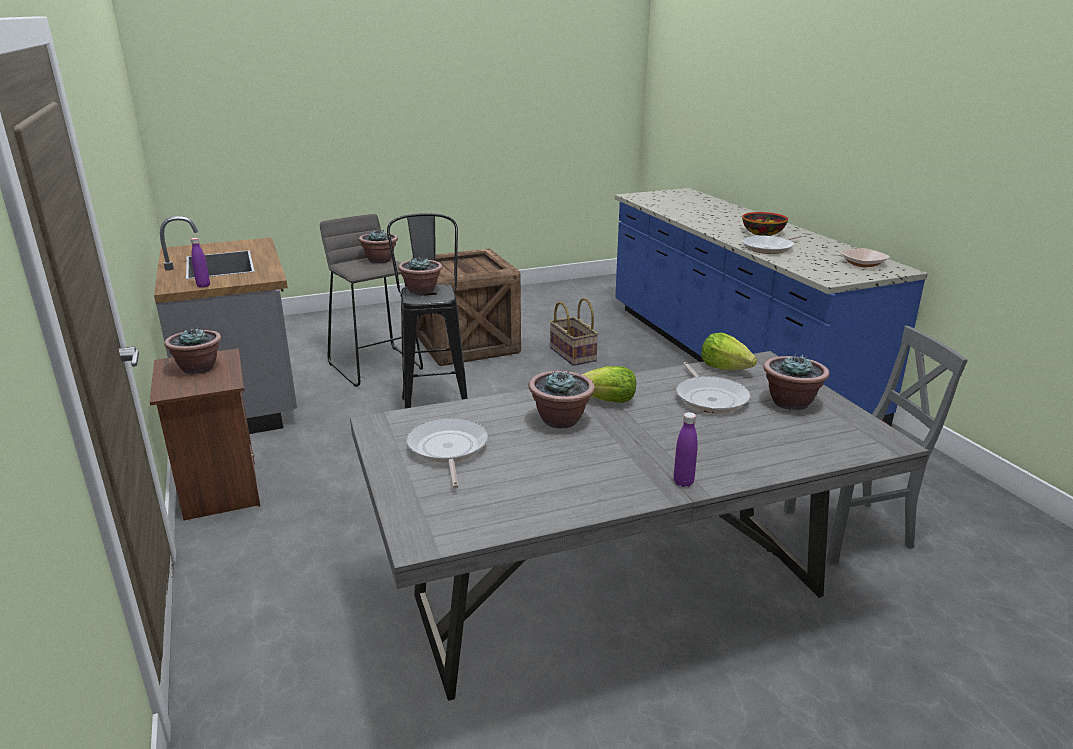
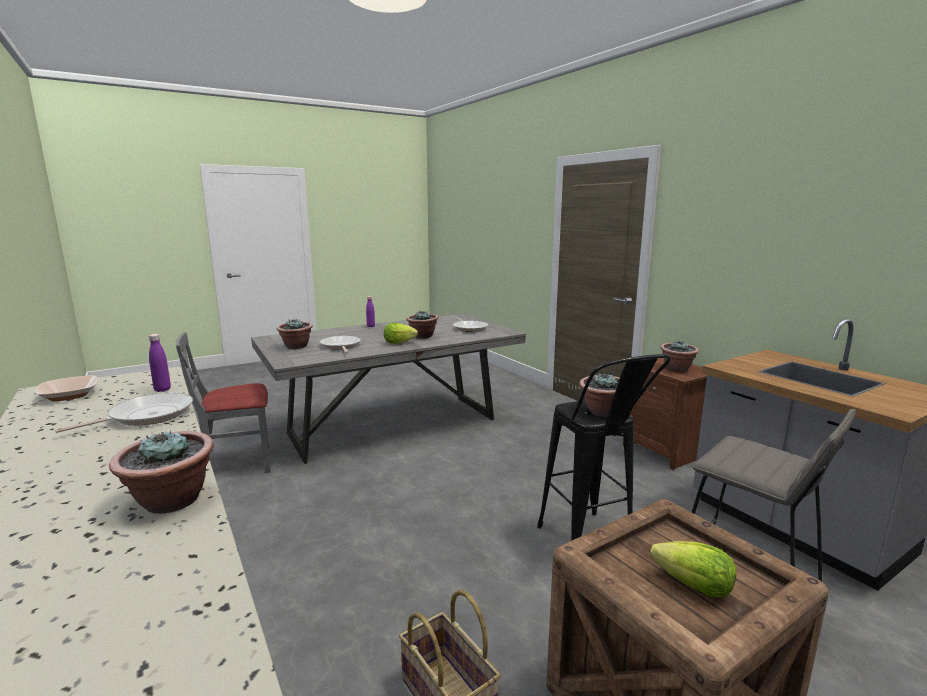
camera: 170 degrees right, 10 degrees down
purple bottle [191,238,210,288] -> purple bottle moved to [149,334,171,392]
potted plant [359,229,398,263] -> potted plant moved to [109,431,214,514]
lettuce [701,332,757,371] -> lettuce moved to [650,541,736,597]
bowl [742,212,788,236] -> none

